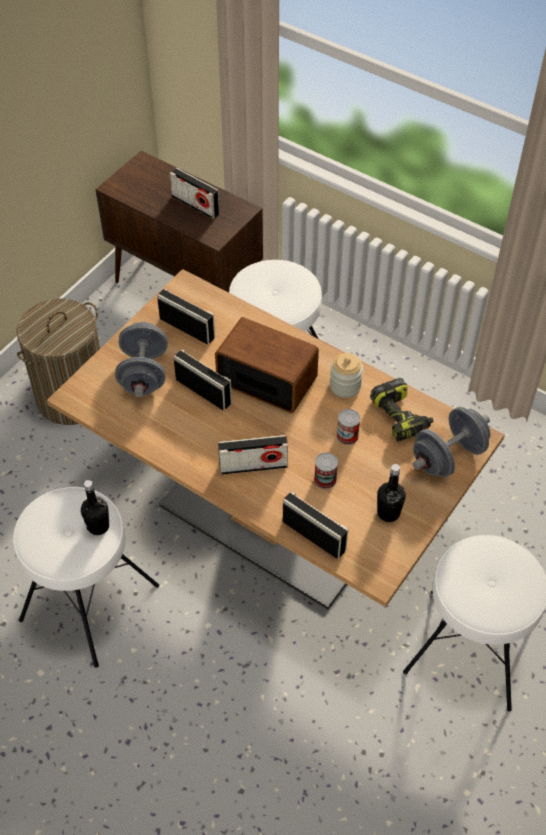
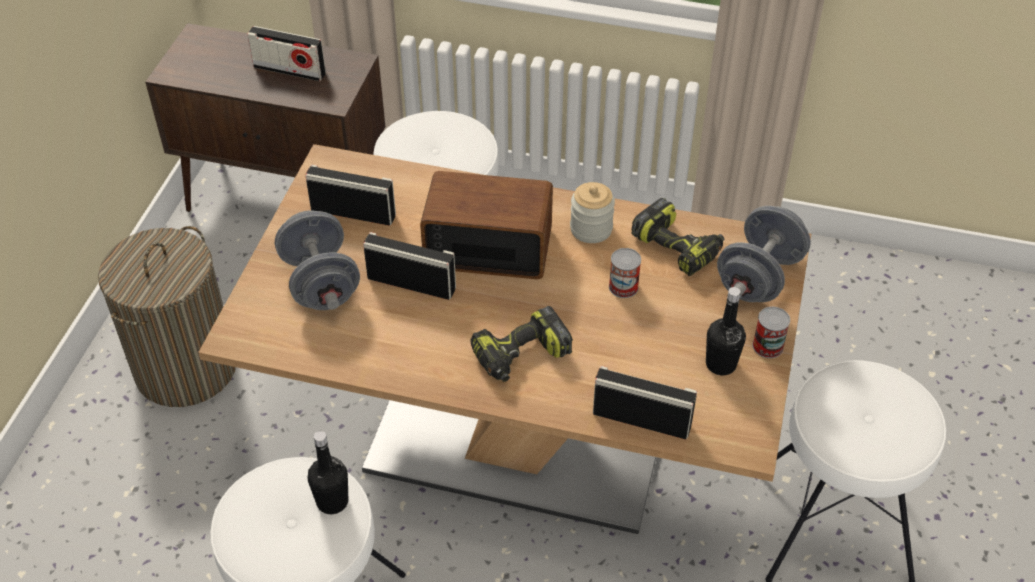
camera: 20 degrees left, 5 degrees down
radio [218,435,288,475] -> power drill [470,306,573,382]
can [314,452,338,489] -> can moved to [753,307,790,358]

